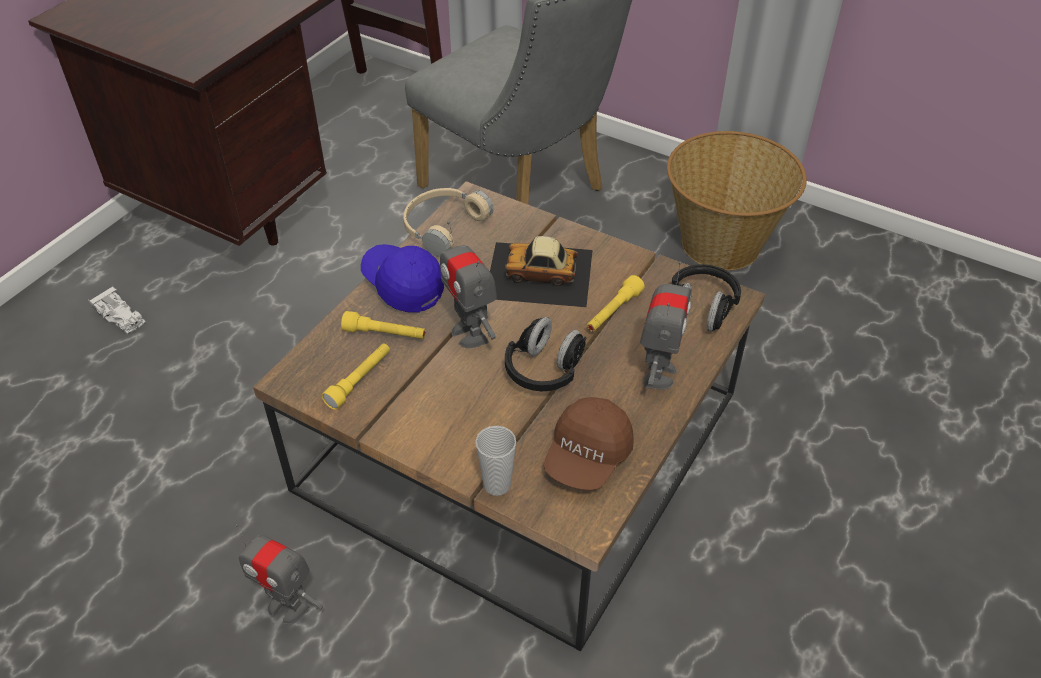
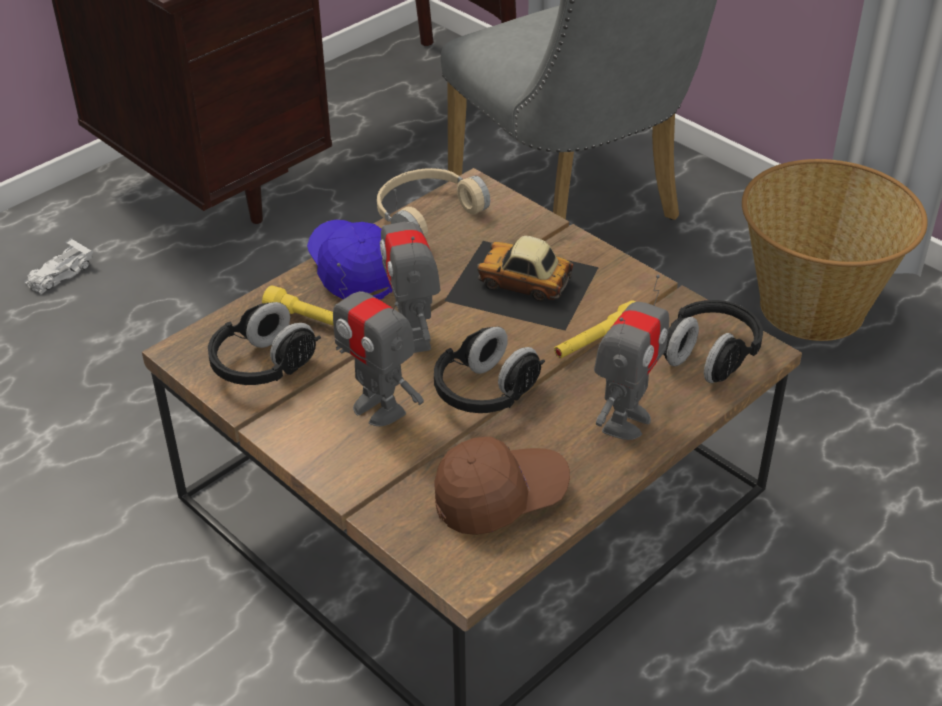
camera: 15 degrees right, 5 degrees down
white toy car [88,286,147,335] -> white toy car turned 75 degrees clockwise [24,237,93,294]
toy robot [235,524,323,625] -> toy robot moved to [333,263,424,426]
yellow flashlight [322,344,390,410] -> black headphones [208,302,321,385]
cup [476,426,516,496] -> none
brown cap [544,397,633,490] -> brown cap turned 150 degrees counterclockwise [435,436,570,535]

